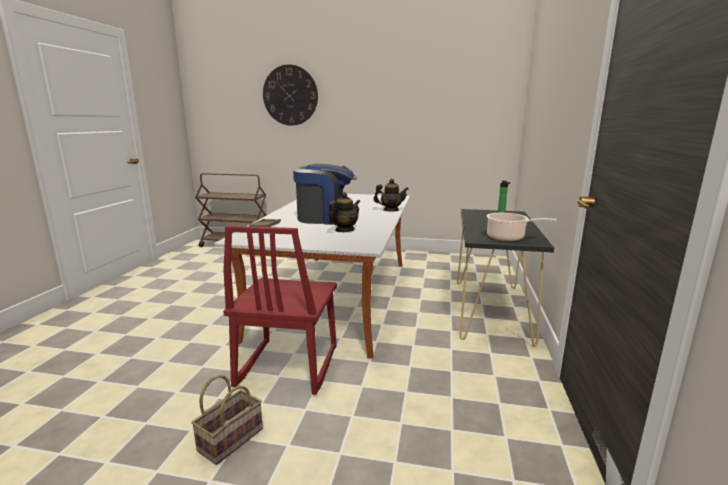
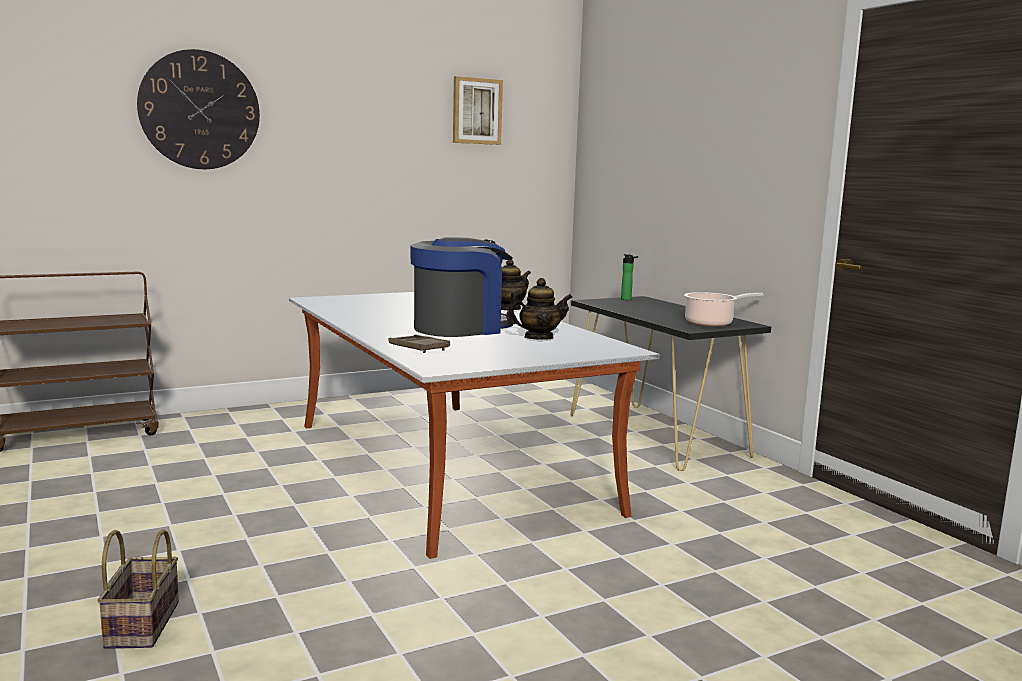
camera: 40 degrees left, 5 degrees down
basket [191,375,263,465] -> basket moved to [98,529,179,649]
red chair [223,226,337,395] -> none
teapot [328,192,360,232] -> teapot turned 75 degrees clockwise [506,278,573,340]
none -> picture [453,76,503,145]

